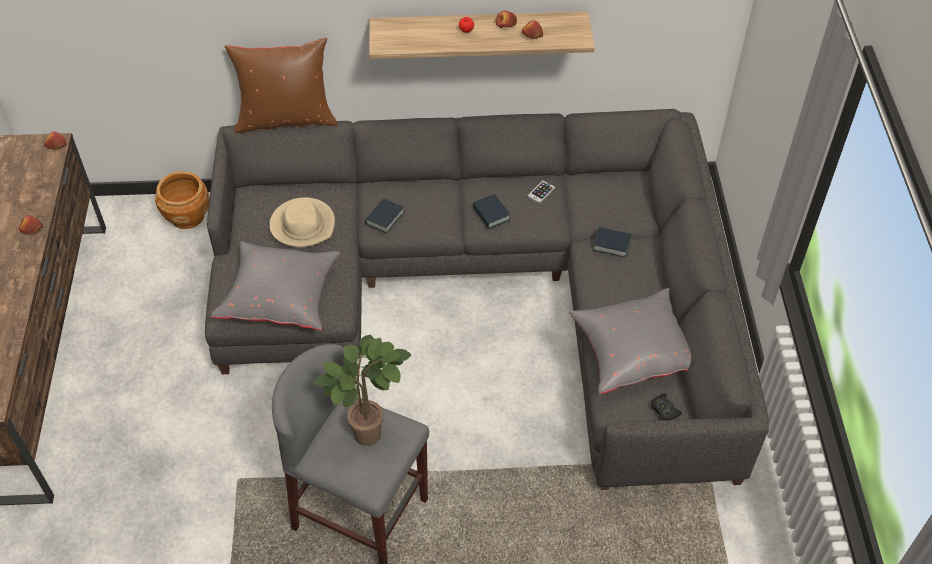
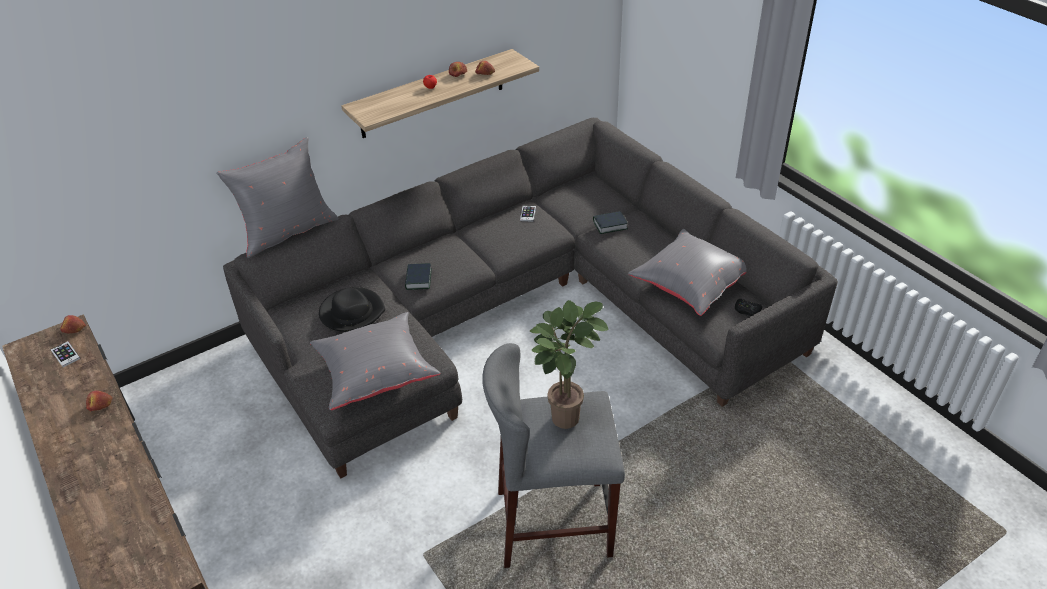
camera: 30 degrees left, 10 degrees down
brown planter [155,171,209,229] -> none
brown pillow [225,38,338,133] -> grey pillow [216,137,339,258]
beige hat [269,197,335,247] -> black hat [319,287,385,332]
book [472,194,510,229] -> none
none -> phone [51,341,80,367]

